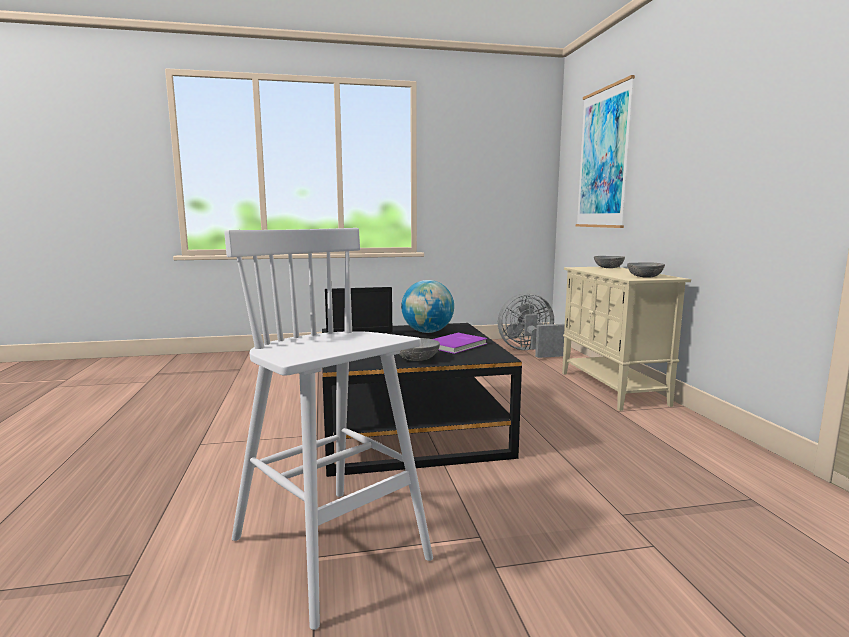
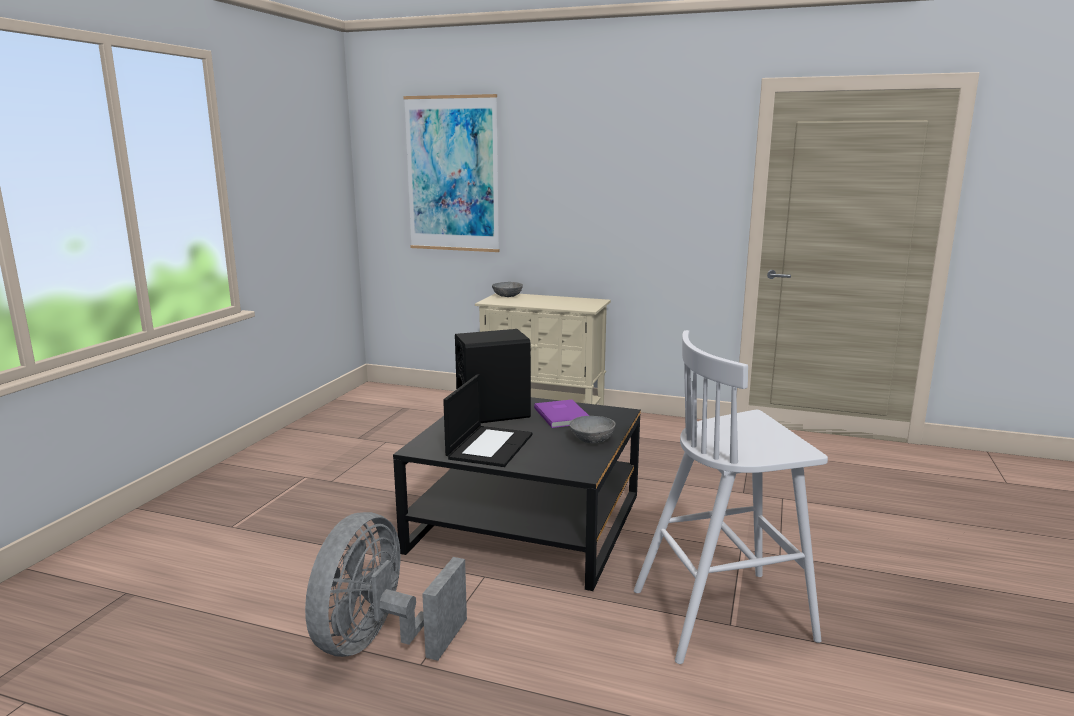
camera: 60 degrees left, 5 degrees up
globe [401,280,454,333] -> black speaker [455,329,531,423]
grey fan [498,293,565,358] -> grey fan moved to [305,512,467,661]
grey bowl [627,262,665,278] -> none

